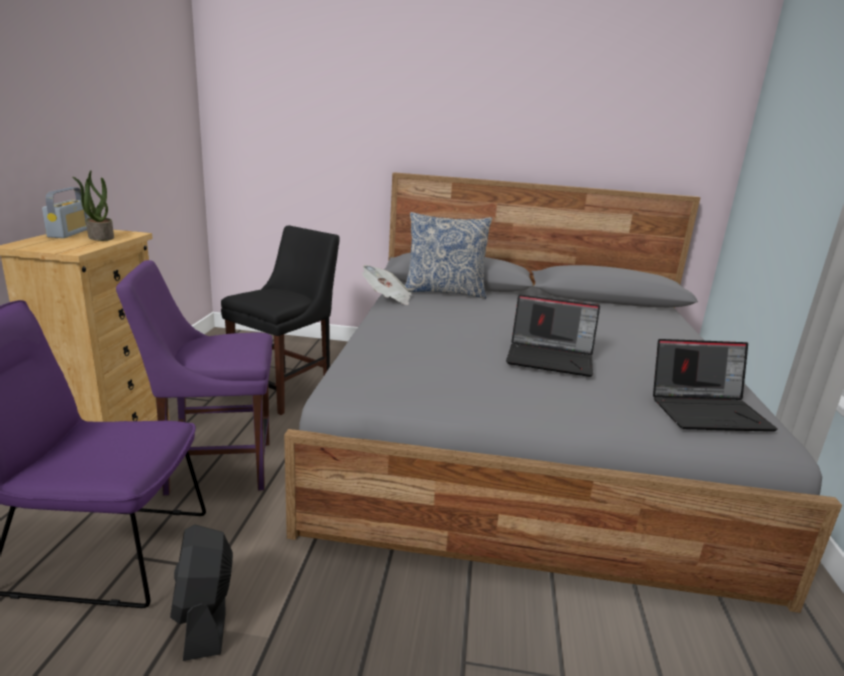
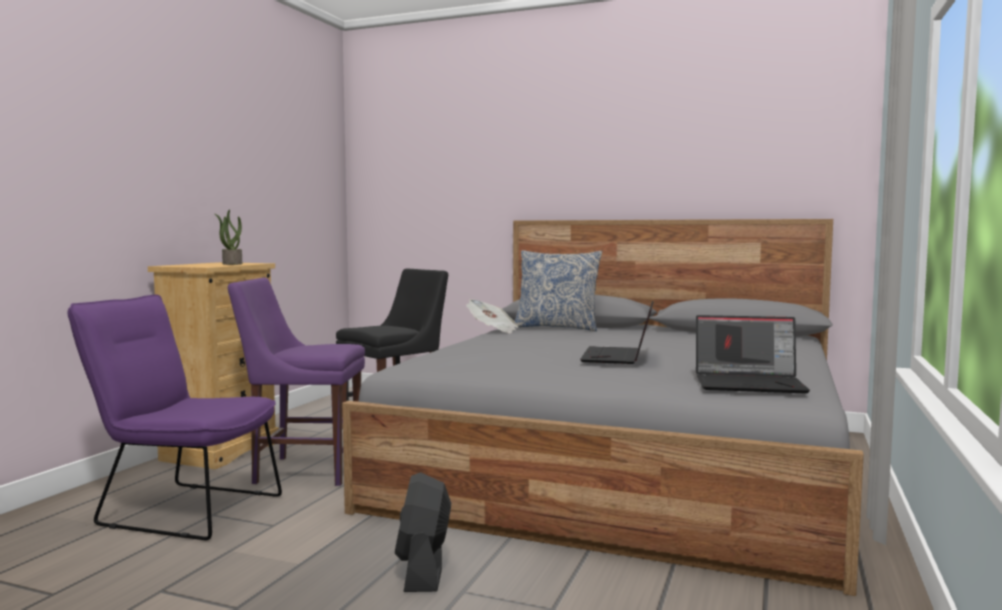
camera: 15 degrees right, 15 degrees down
radio [42,187,90,238] -> none
black fan [170,524,233,661] -> black fan moved to [395,472,451,592]
laptop [506,295,600,377] -> laptop turned 75 degrees clockwise [580,301,653,364]

